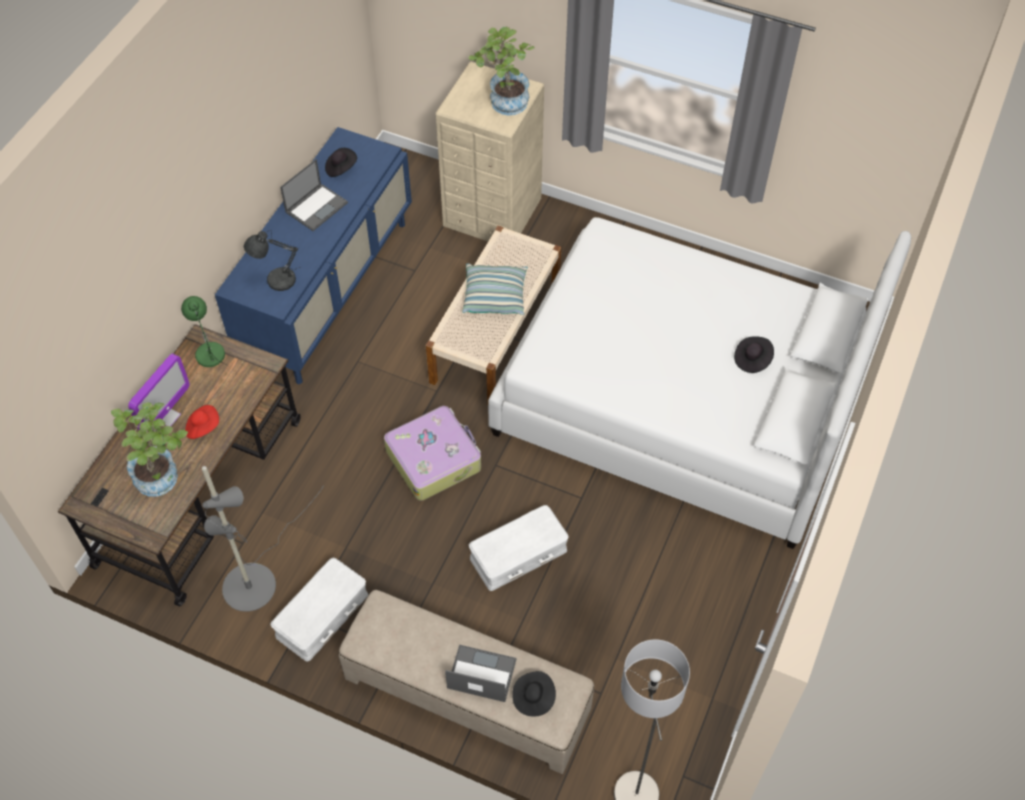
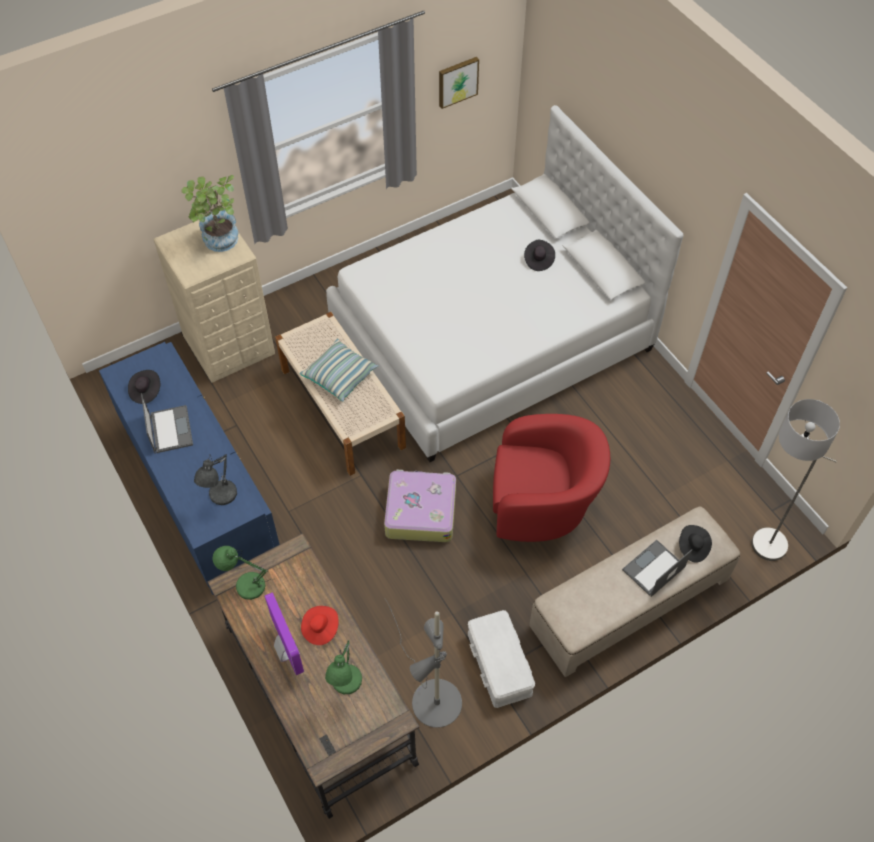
camera: 55 degrees left, 0 degrees up
potted plant [111,402,188,497] -> green table lamp [325,640,362,694]
white storage box [469,505,569,591] -> red armchair [493,414,610,542]
none -> picture [439,57,479,109]

